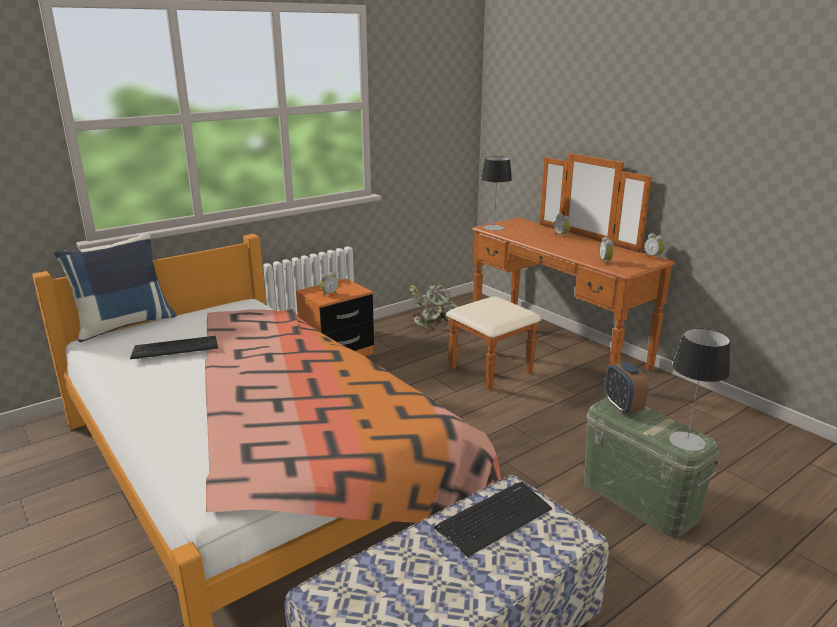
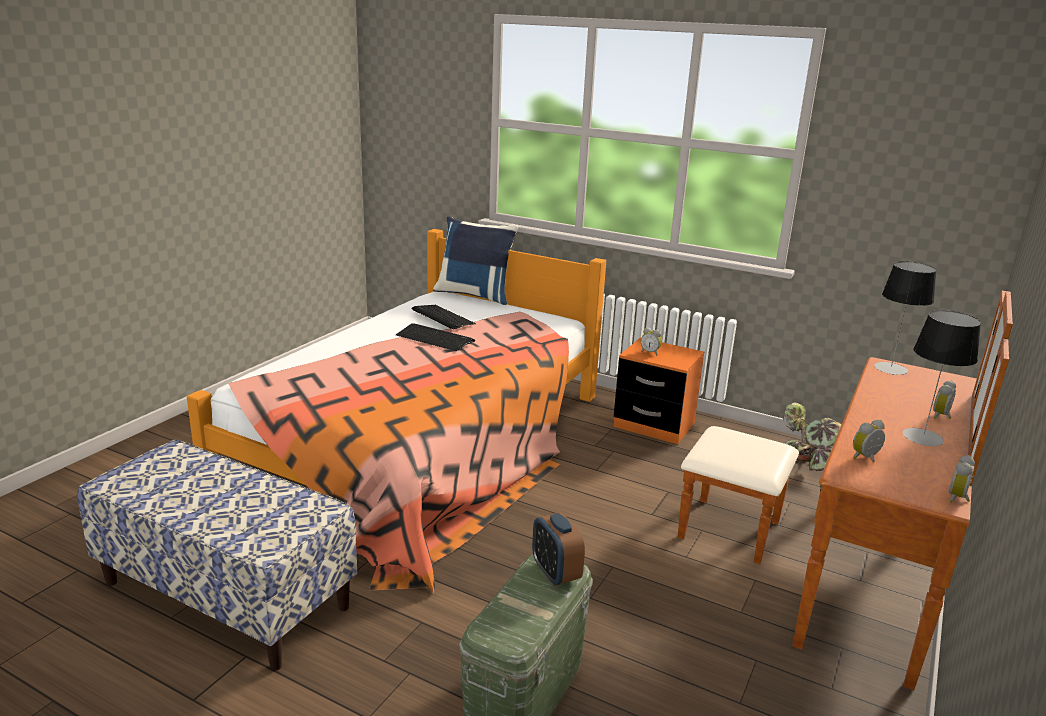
camera: 65 degrees right, 0 degrees up
keyboard [434,482,552,557] -> keyboard moved to [396,323,475,351]
alarm clock [605,362,649,414] -> alarm clock turned 75 degrees counterclockwise [532,513,585,586]
table lamp [669,328,730,451] -> table lamp moved to [903,310,981,446]

